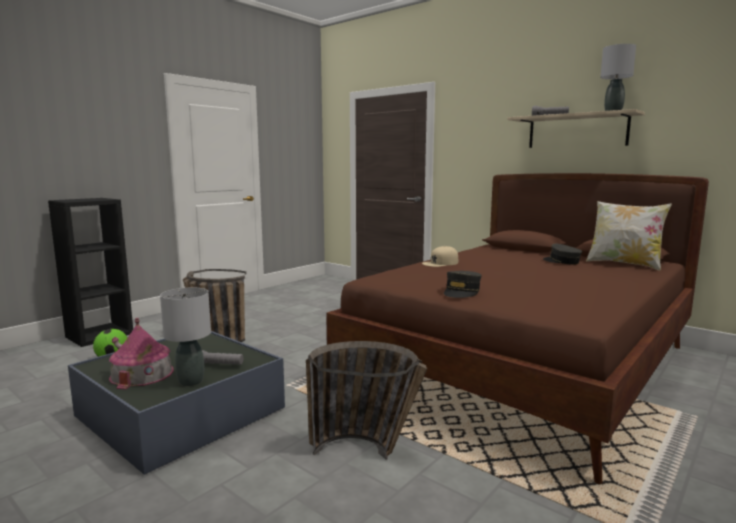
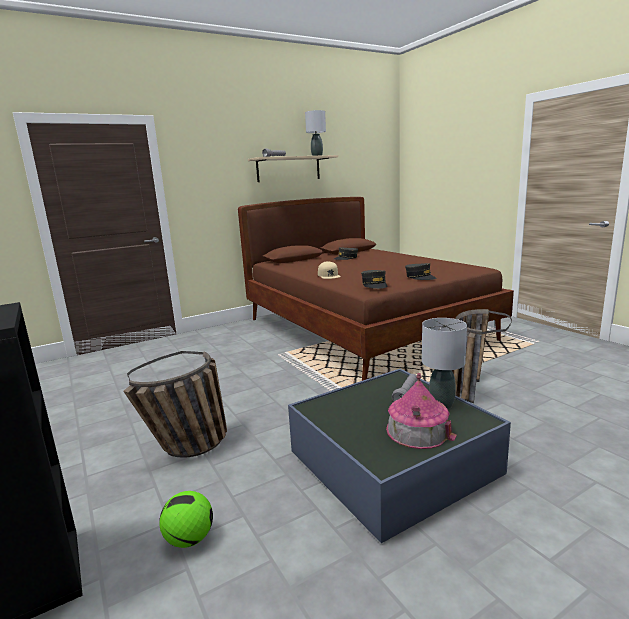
camera: 70 degrees left, 5 degrees up
pillow [586,201,672,271] -> none
none -> grey cap [361,270,387,289]

